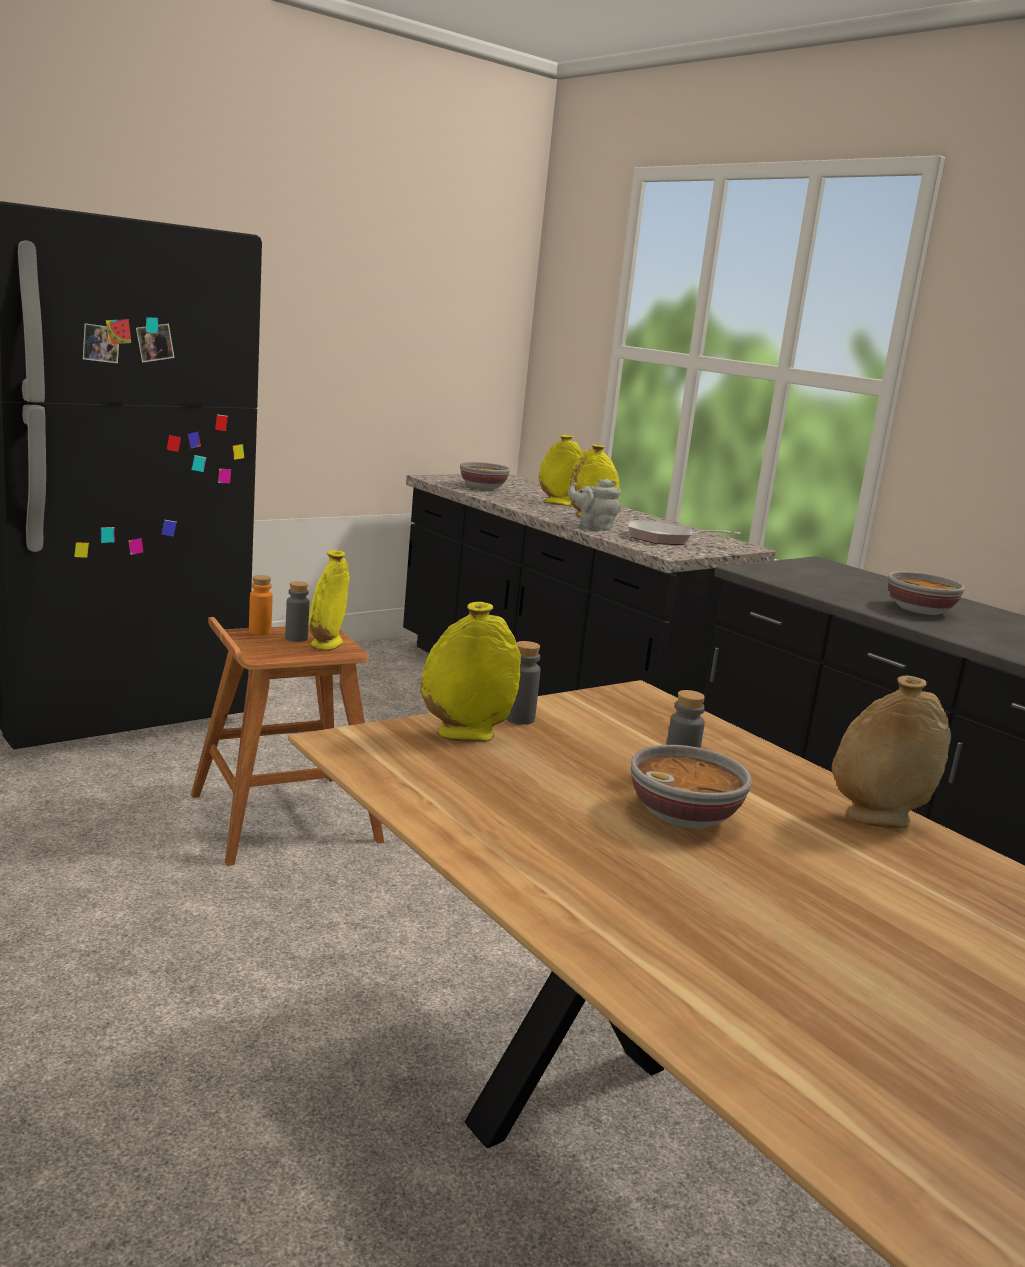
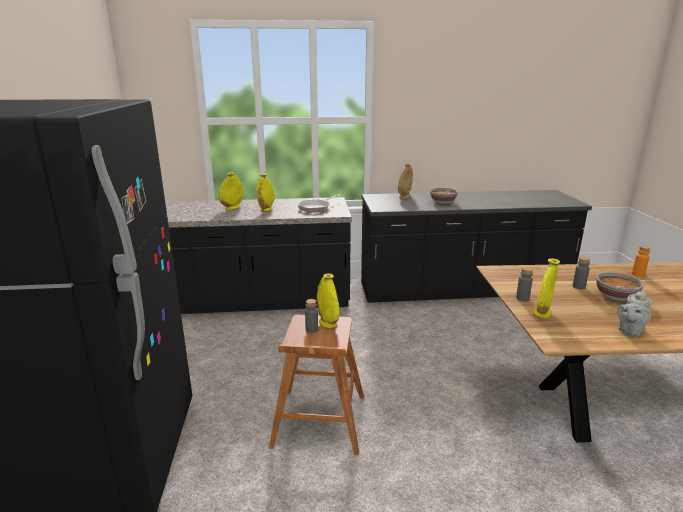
camera: 55 degrees left, 5 degrees up
orange bottle [249,575,273,635] -> orange bottle moved to [632,246,650,277]
bowl [460,462,510,489] -> none
grey teapot [568,478,621,531] -> grey teapot moved to [617,290,652,337]
beige vase [832,676,951,828] -> beige vase moved to [398,163,413,199]

